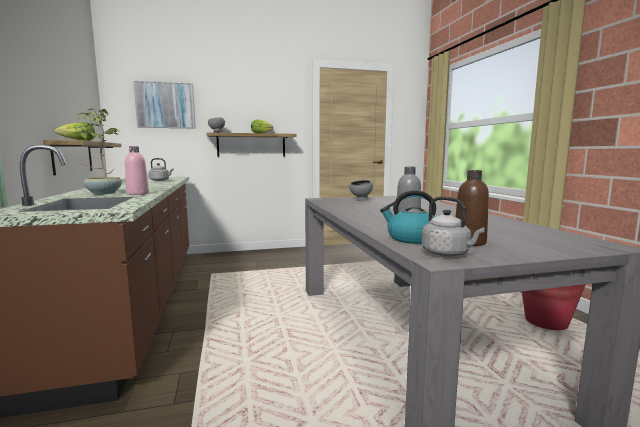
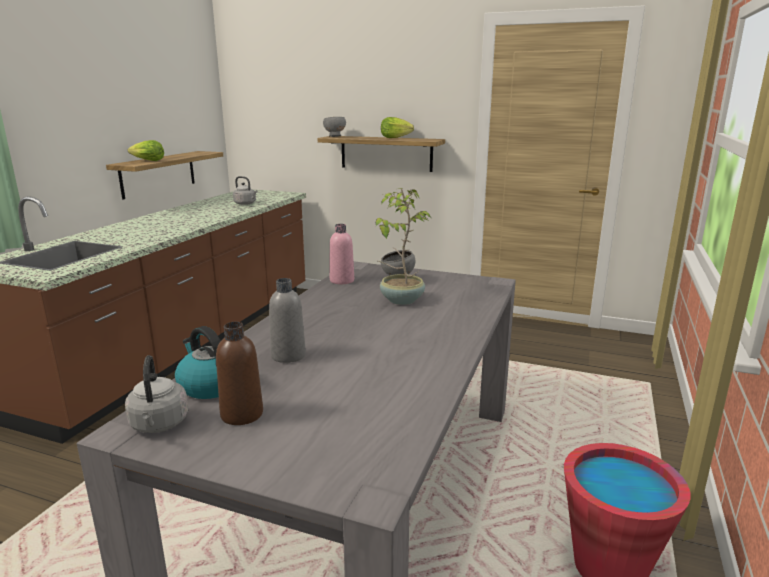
camera: 35 degrees right, 10 degrees up
potted plant [75,109,122,194] -> potted plant moved to [375,188,431,305]
pink bottle [125,146,149,195] -> pink bottle moved to [330,224,354,284]
picture [133,81,196,129] -> none

